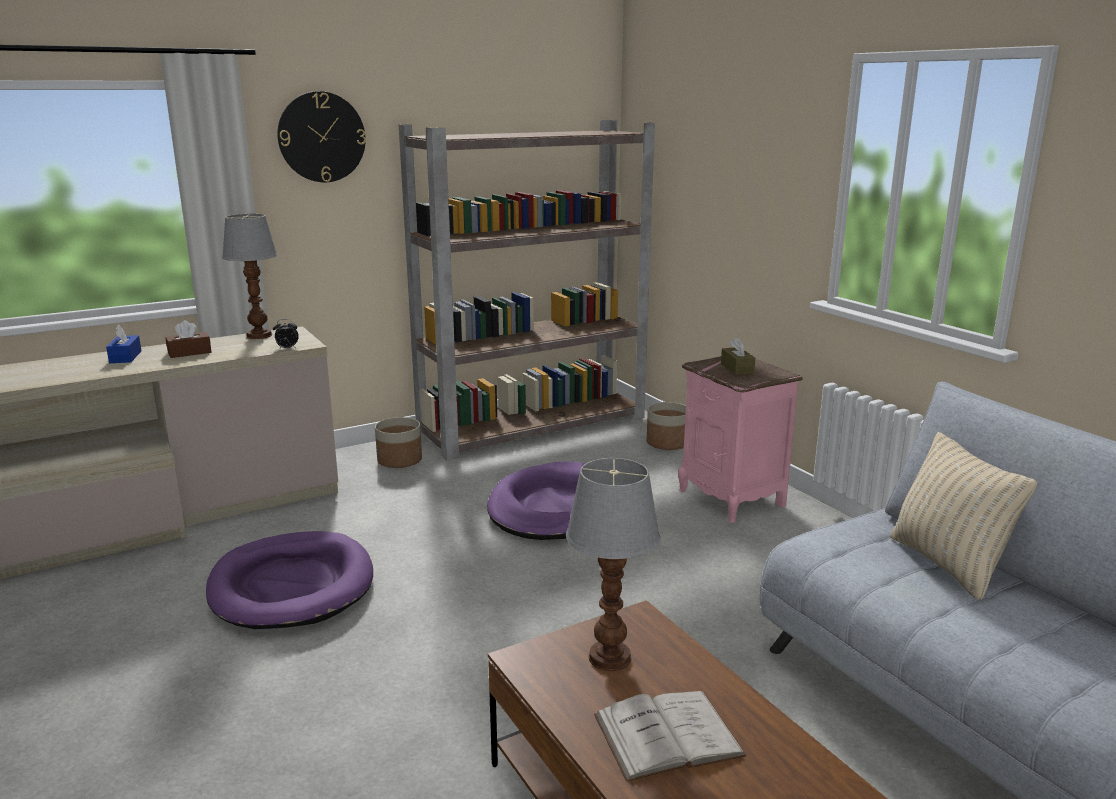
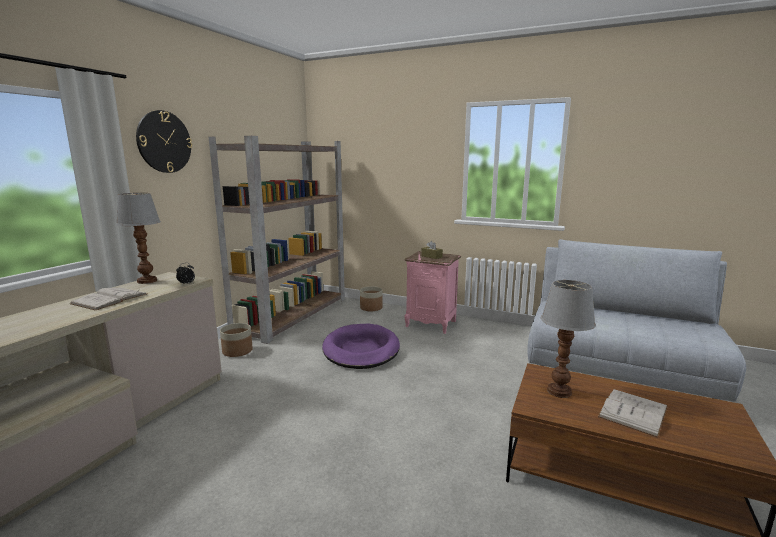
camera: 35 degrees left, 5 degrees down
blue tissue box [106,325,142,363] -> none
brown tissue box [165,320,211,358] -> white book [70,288,147,310]
purple dog bed [206,531,373,629] -> none
beige pillow [890,432,1037,601] -> none

